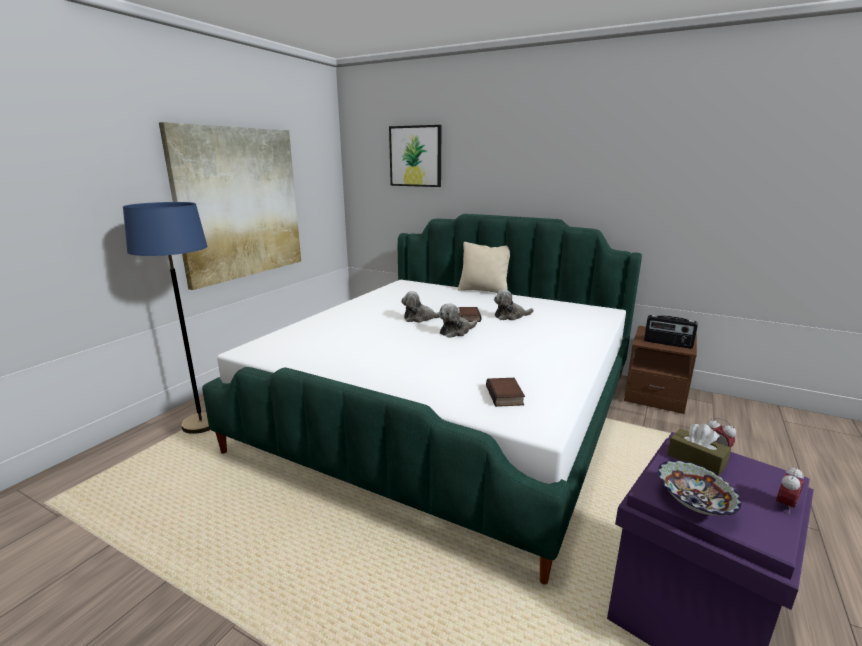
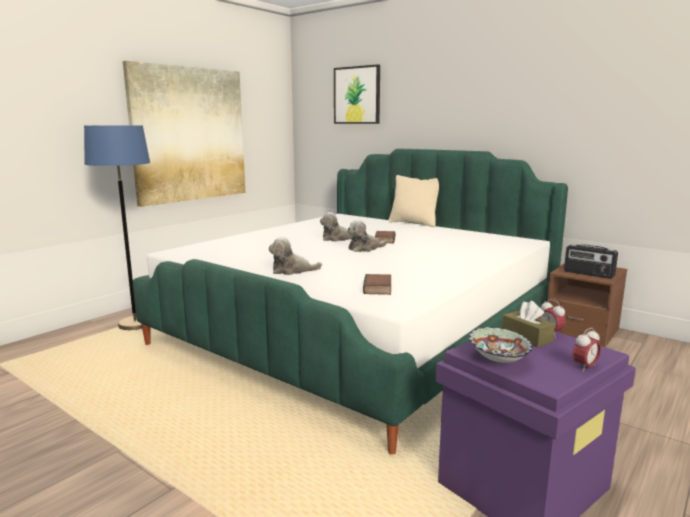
camera: 10 degrees right, 5 degrees down
plush toy [494,289,534,320] -> plush toy moved to [269,237,322,275]

